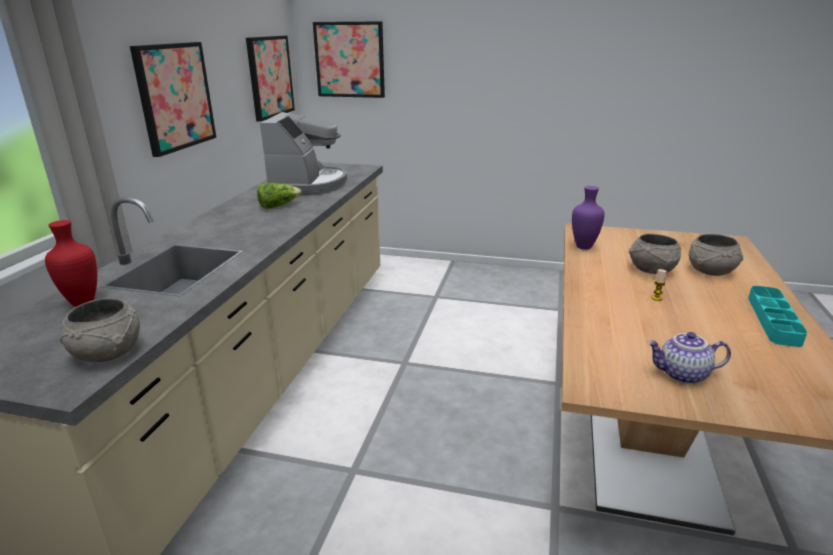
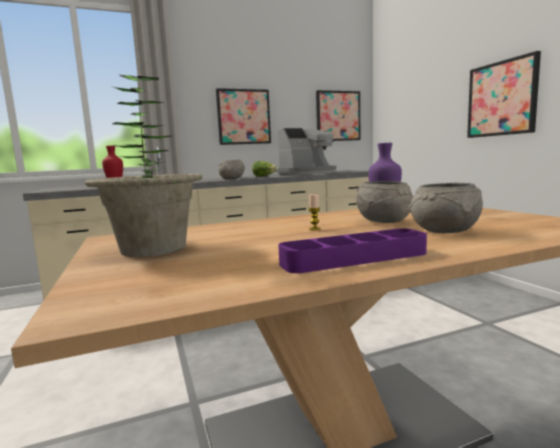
camera: 55 degrees right, 15 degrees down
grey bowl [60,298,140,362] -> grey bowl moved to [218,160,245,180]
picture [313,21,385,98] -> picture moved to [467,51,541,138]
teapot [647,332,731,384] -> potted plant [85,75,203,257]
turquoise tray [748,286,807,347] -> purple tray [278,228,427,273]

